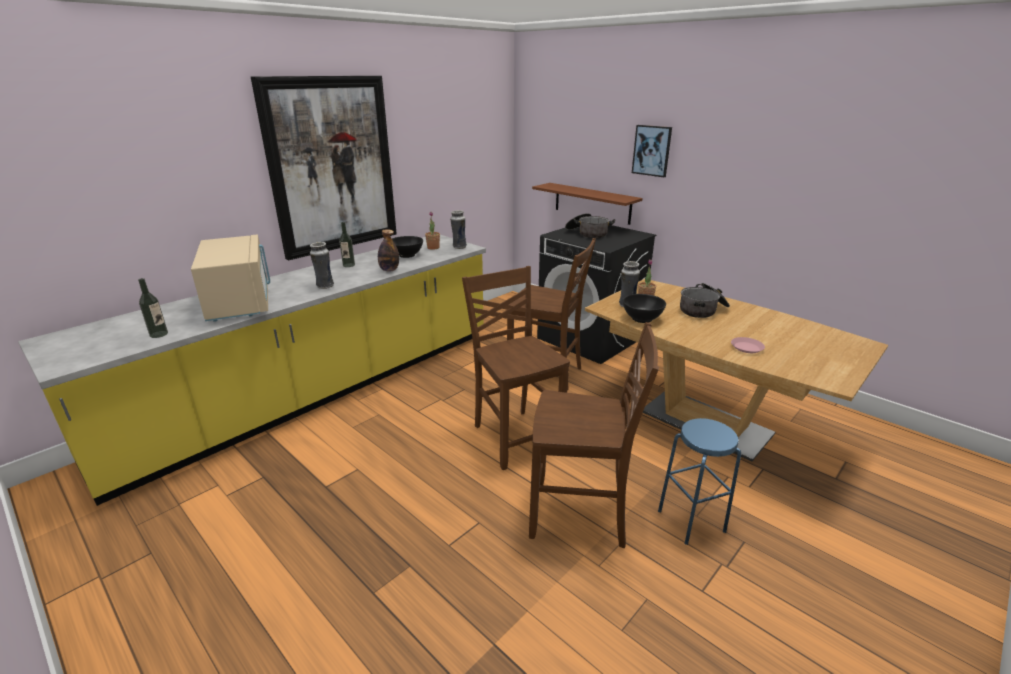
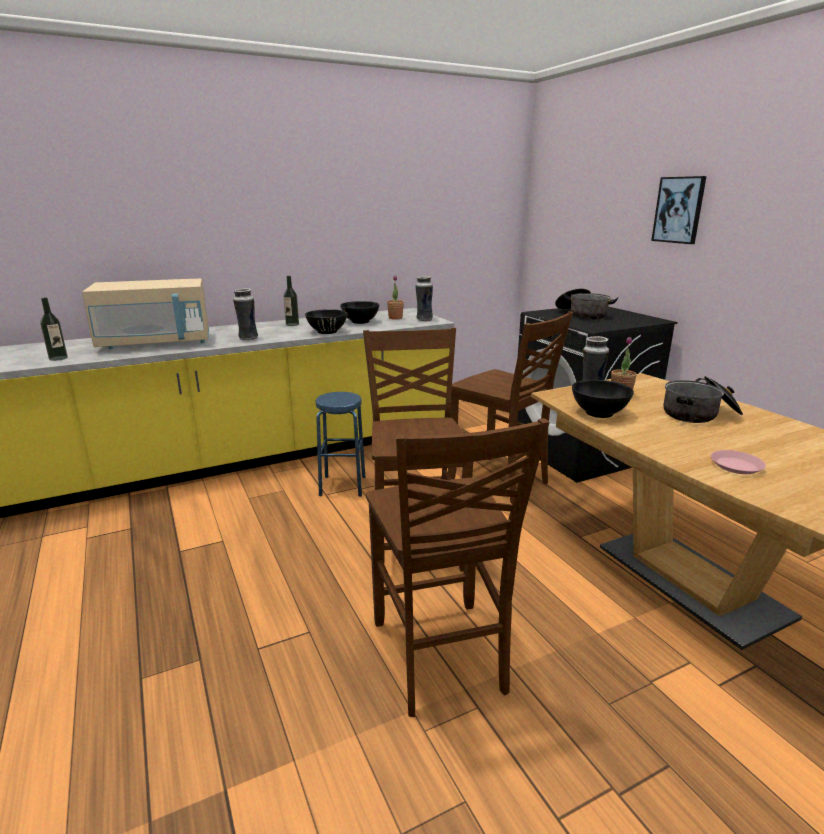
camera: 20 degrees right, 5 degrees down
beige microwave [191,235,270,322] -> beige microwave turned 75 degrees clockwise [82,279,209,349]
picture [251,76,397,260] -> none
bottle [378,229,399,272] -> black bowl [305,309,348,334]
brown chair [529,322,659,548] -> brown chair turned 45 degrees clockwise [366,418,550,717]
brown shelf [532,183,643,225] -> none
blue stool [658,418,741,545] -> blue stool moved to [316,392,365,497]

